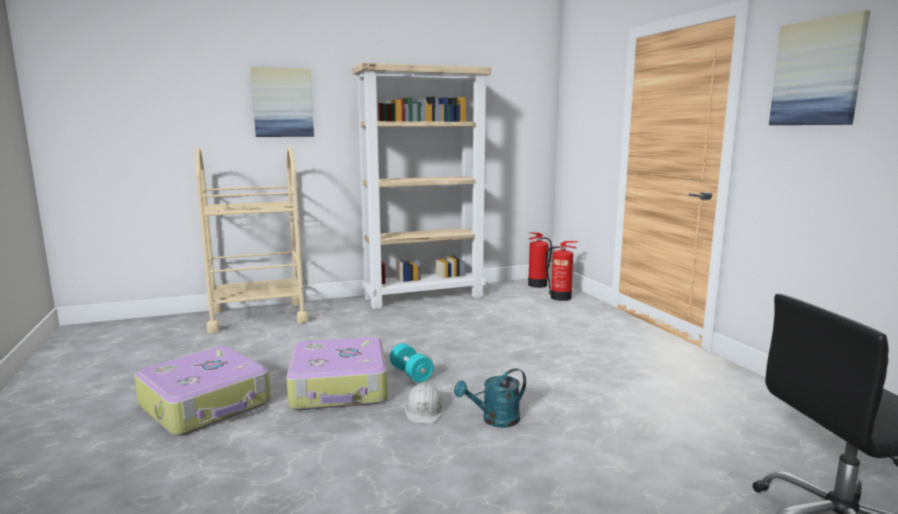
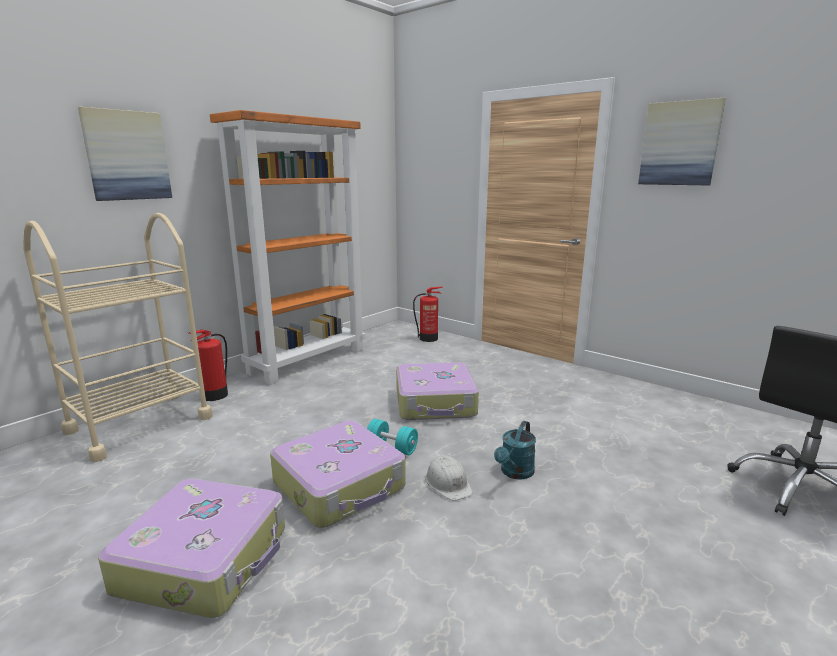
camera: 30 degrees left, 5 degrees up
beige bookcase [352,62,491,309] -> orange bookcase [210,110,365,385]
fire extinguisher [528,232,552,288] -> fire extinguisher moved to [189,330,228,401]
none -> suitcase [396,362,479,420]

